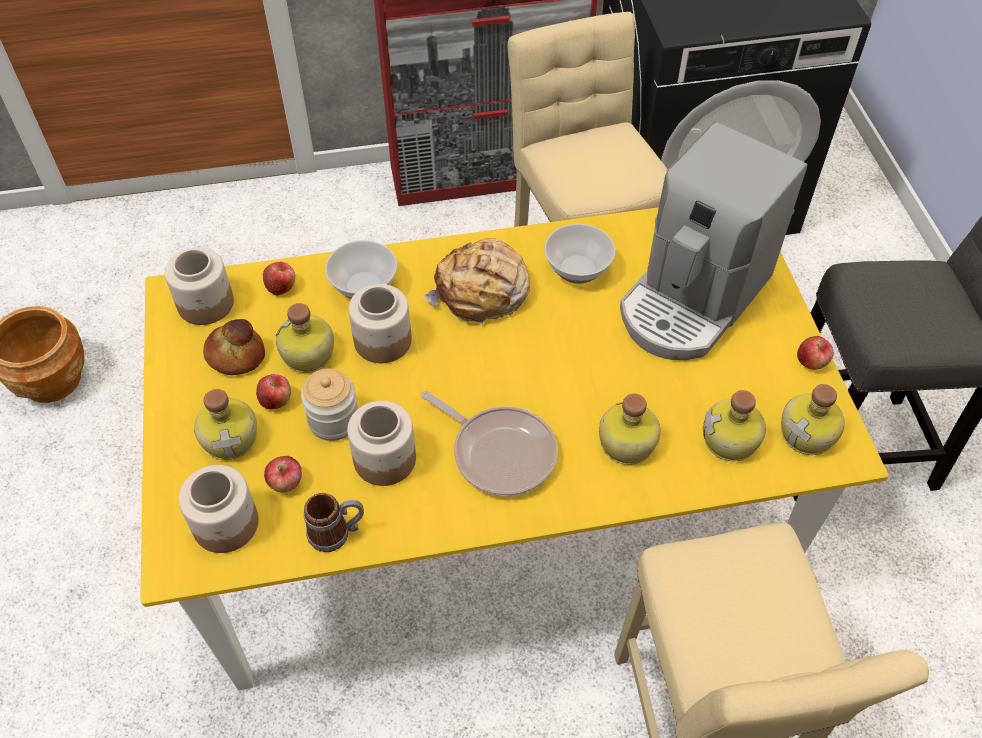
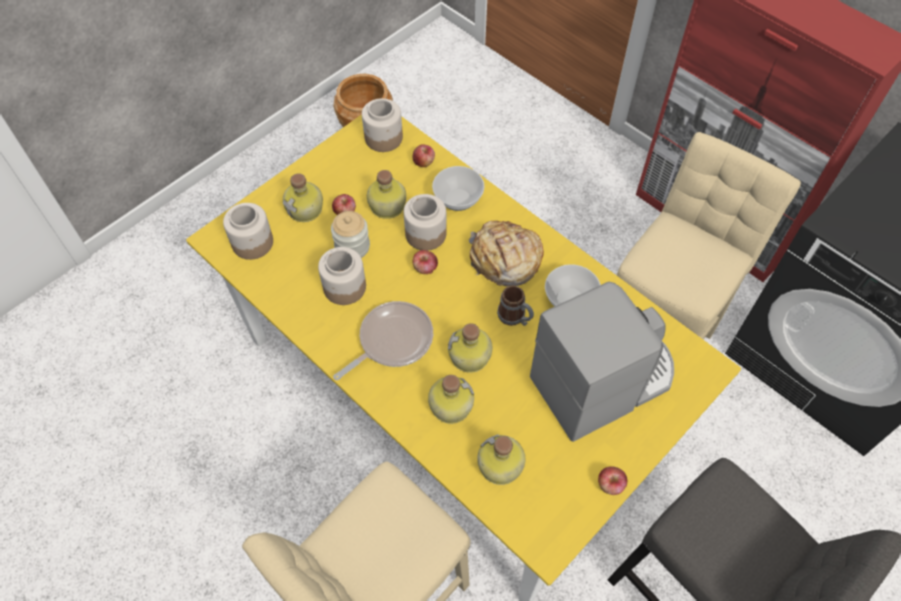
camera: 55 degrees right, 5 degrees up
bread [203,319,265,375] -> none
apple [264,456,302,493] -> apple moved to [413,250,438,274]
mug [303,493,364,552] -> mug moved to [497,285,534,326]
frying pan [421,391,558,497] -> frying pan turned 135 degrees counterclockwise [333,301,433,380]
coffee machine [620,122,808,360] -> coffee machine turned 150 degrees clockwise [530,281,674,442]
bottle [781,384,845,455] -> bottle moved to [448,323,492,373]

